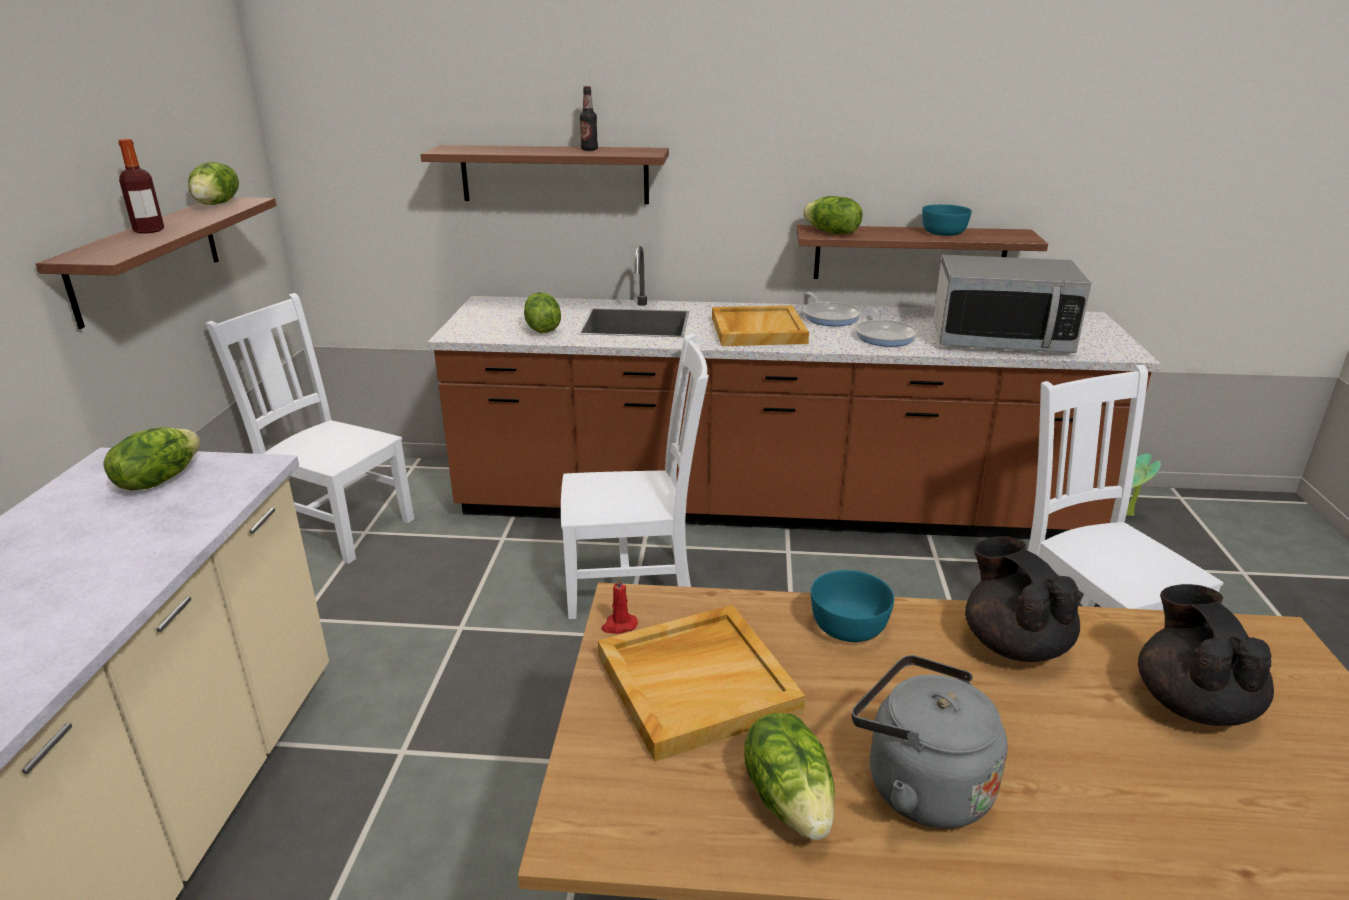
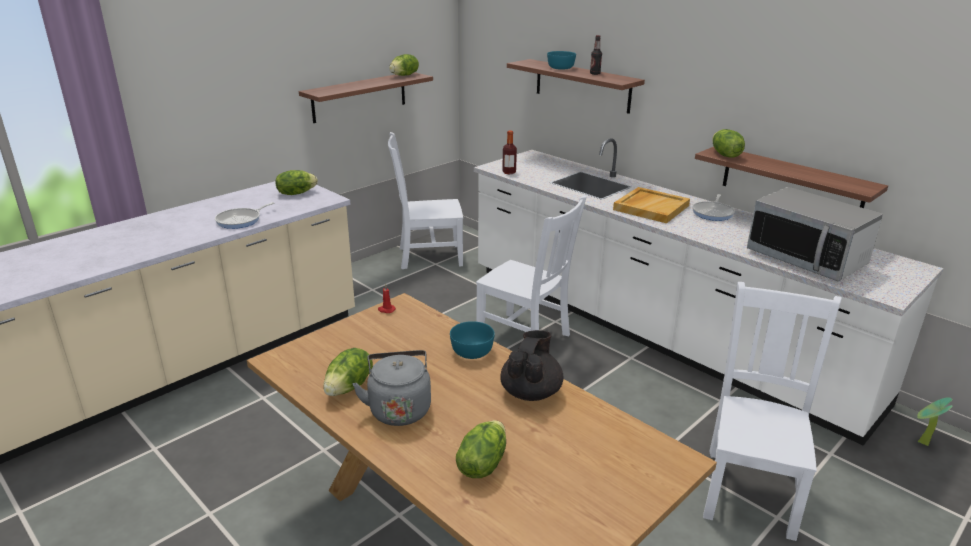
camera: 40 degrees right, 0 degrees up
bottle [118,139,164,234] -> bottle moved to [502,130,517,174]
white chair [205,293,414,564] -> white chair turned 75 degrees counterclockwise [388,132,463,269]
brown counter [428,246,1161,540] -> white counter [474,139,943,446]
lettuce [524,292,561,333] -> lettuce moved to [456,420,506,478]
beige tray [598,605,805,762] -> none
frying pan [855,308,918,347] -> frying pan moved to [215,202,274,229]
turquoise bowl [922,204,972,236] -> turquoise bowl moved to [547,51,576,70]
black teapot [1138,584,1274,726] -> none

